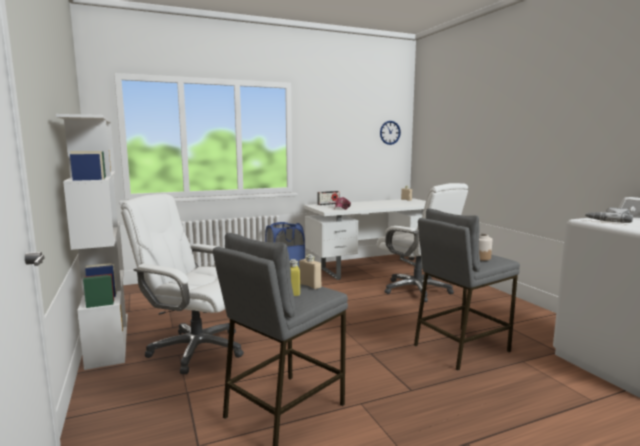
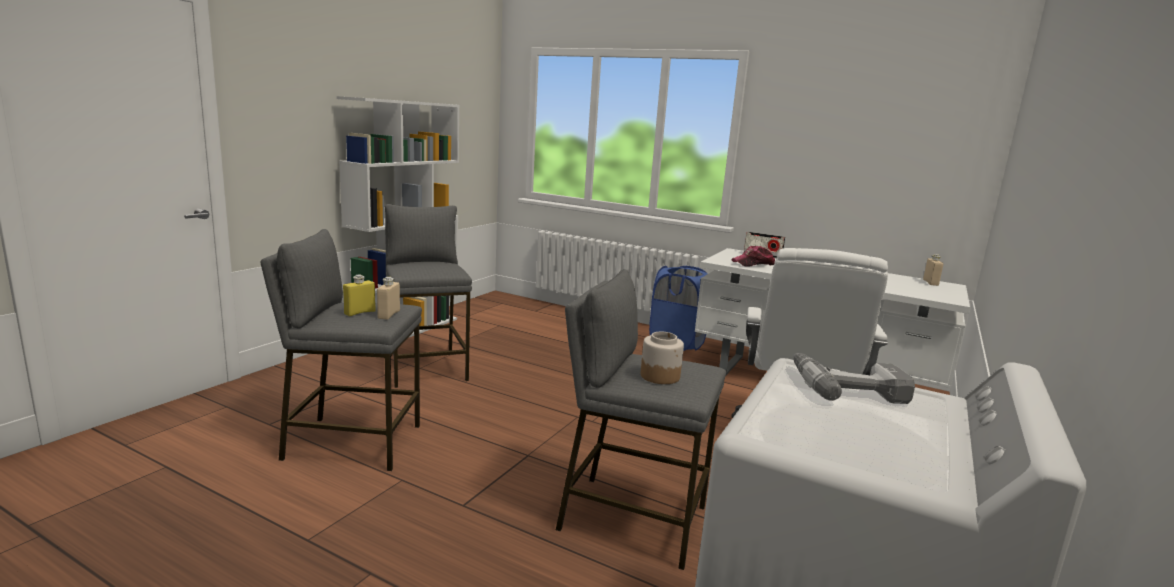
camera: 50 degrees right, 5 degrees up
white office chair [121,194,244,374] -> grey stool [385,204,472,388]
wall clock [380,121,401,145] -> none

